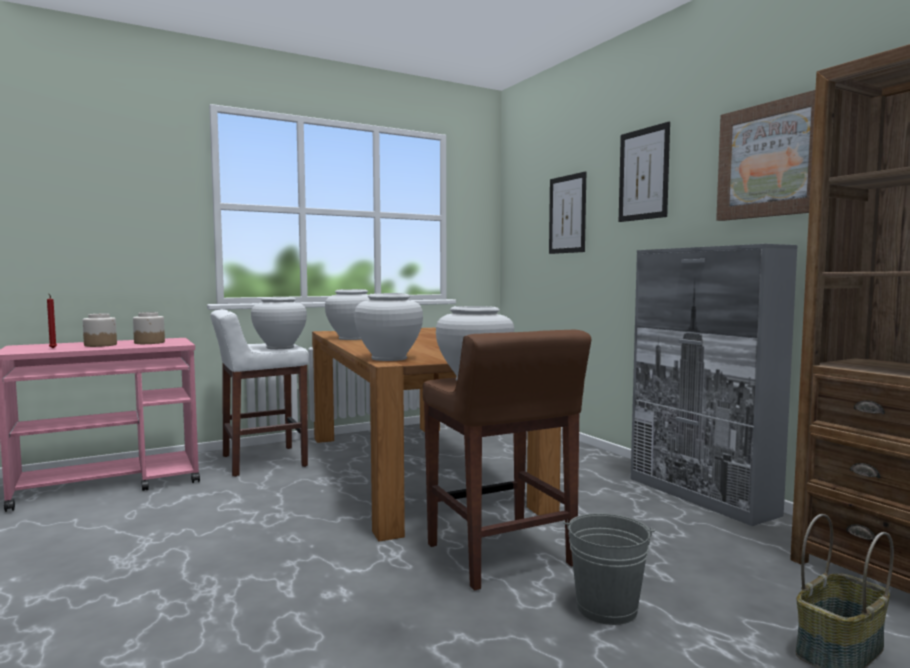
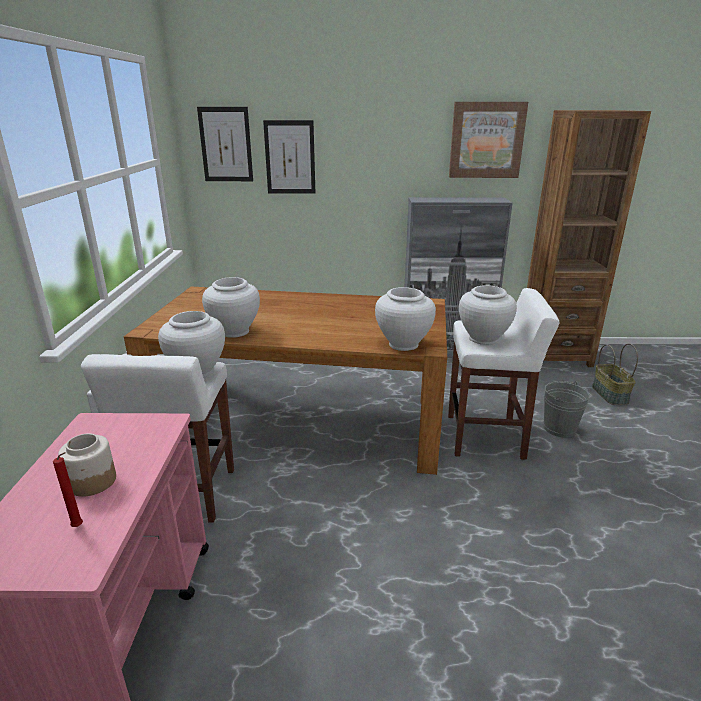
camera: 60 degrees left, 20 degrees up
jar [133,312,165,344] -> none
brown stool [423,330,591,591] -> white stool [448,288,560,460]
picture [619,122,670,222] -> picture moved to [197,107,253,181]

